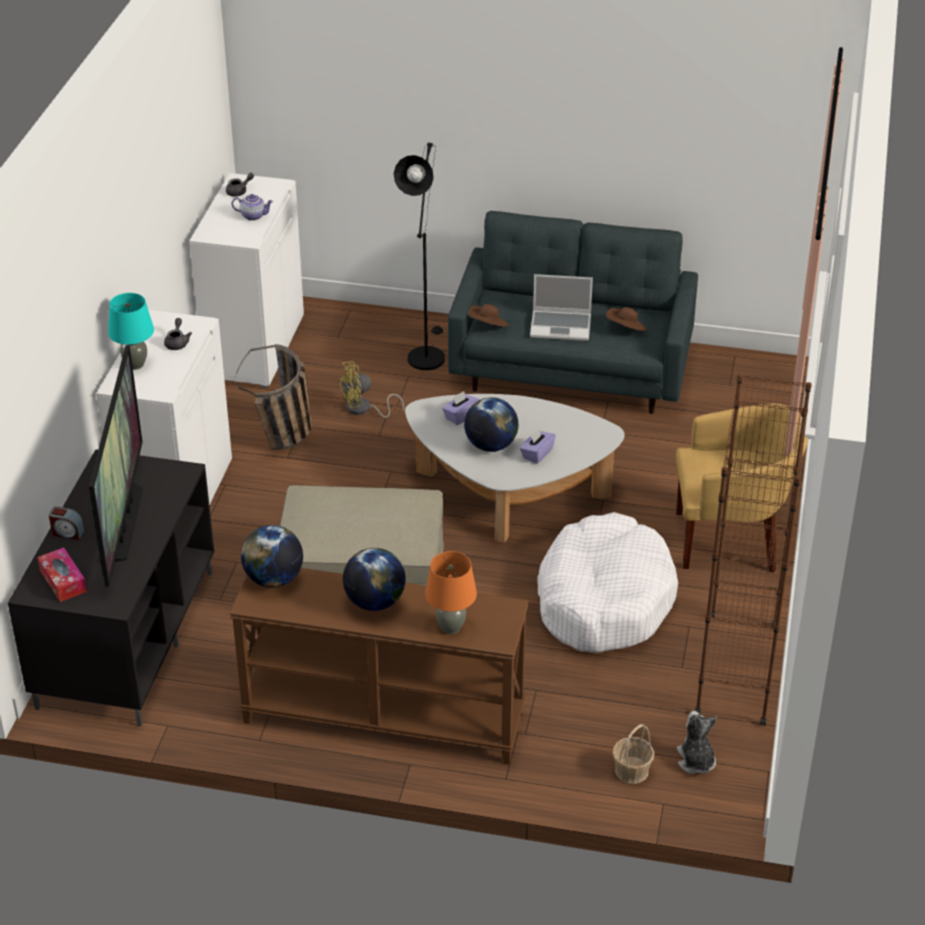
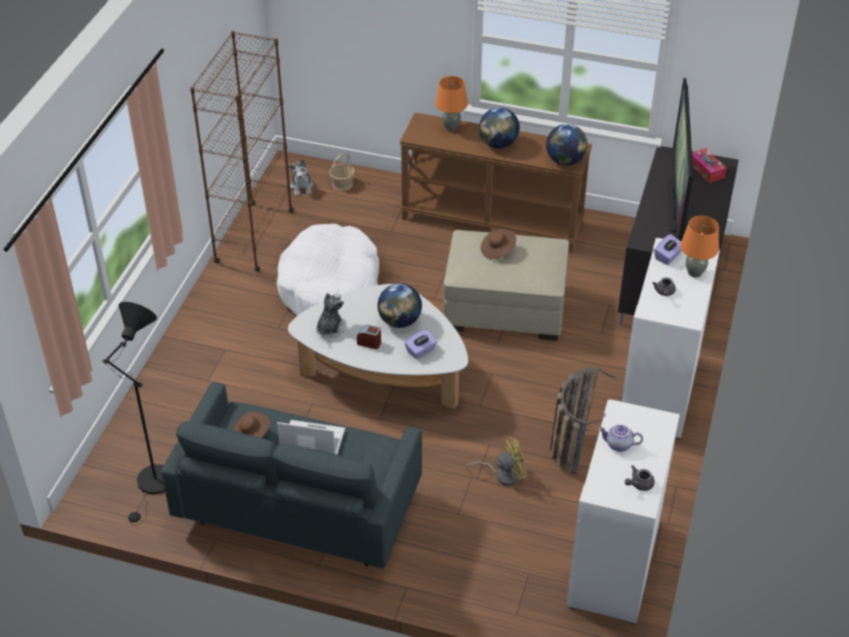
camera: 175 degrees left, 5 degrees up
alarm clock [49,506,85,540] -> alarm clock moved to [357,325,381,349]
turquoise table lamp [108,293,154,370] -> orange table lamp [680,216,719,278]
black floor lamp [394,143,445,370] -> black floor lamp moved to [101,302,165,526]
brown hat [468,304,509,327] -> brown hat moved to [481,229,516,260]
purple tissue box [520,428,556,464] -> purple tissue box moved to [654,234,681,265]
yellow armchair [676,403,808,573] -> none
none -> plush toy [316,293,345,338]

